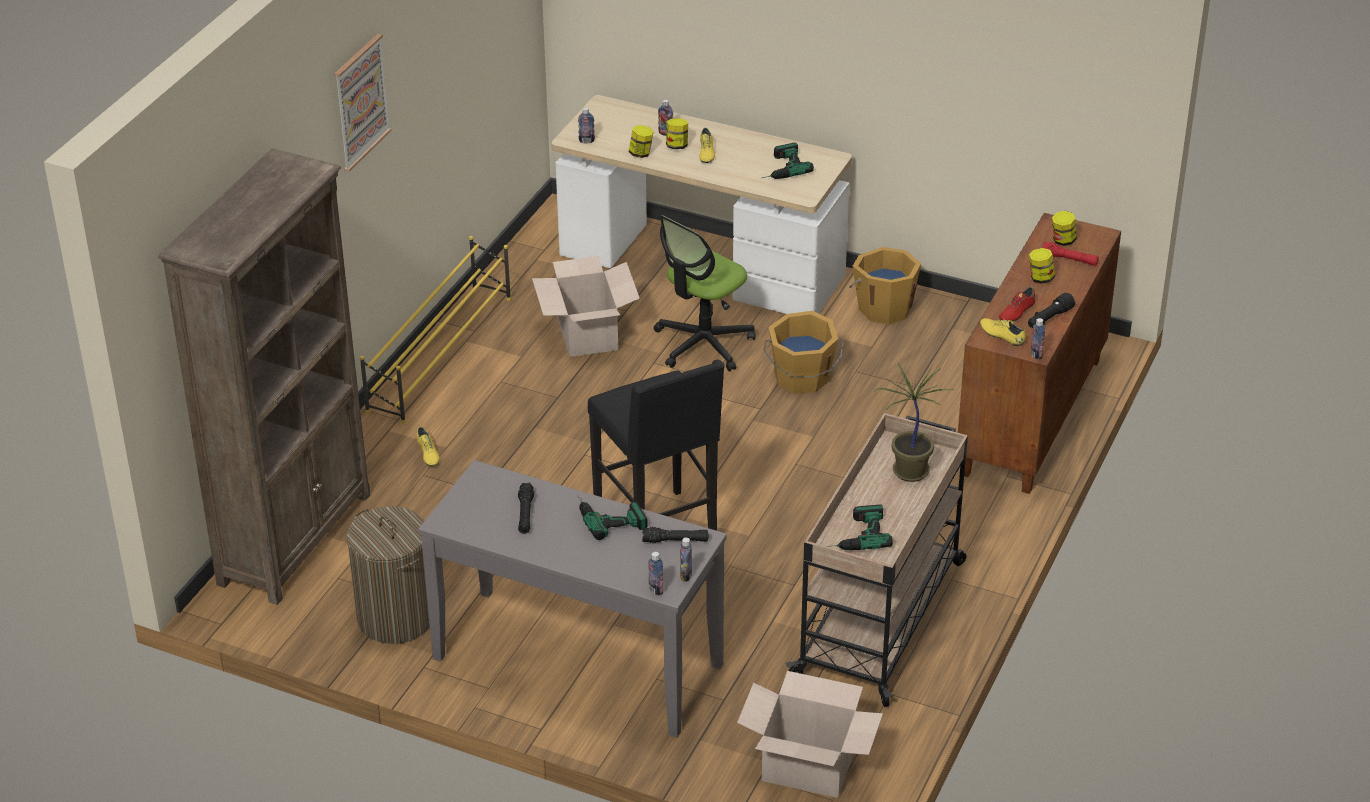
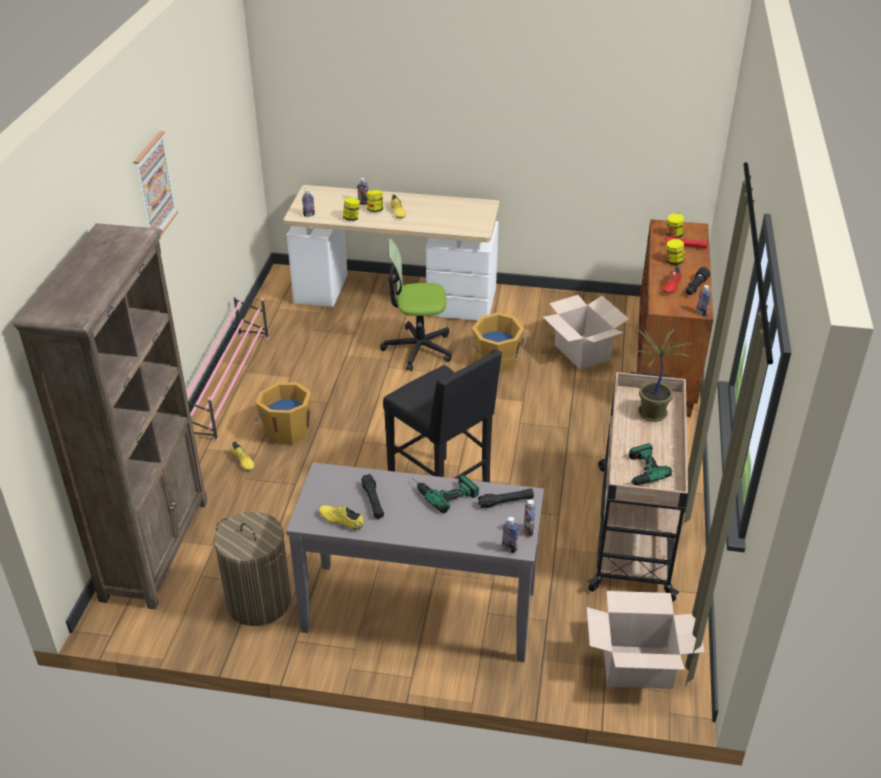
camera: 15 degrees left, 0 degrees up
yellow shoe rack [360,236,511,424] -> pink shoe rack [187,296,269,441]
cardboard box [532,256,640,357] -> cardboard box moved to [543,295,629,370]
office chair [654,215,755,371] -> office chair turned 60 degrees clockwise [380,239,451,371]
power drill [762,142,814,179] -> none
orange bucket [849,247,921,325] -> orange bucket moved to [256,382,311,445]
yellow shoe [980,318,1026,347] -> yellow shoe moved to [319,505,364,530]

